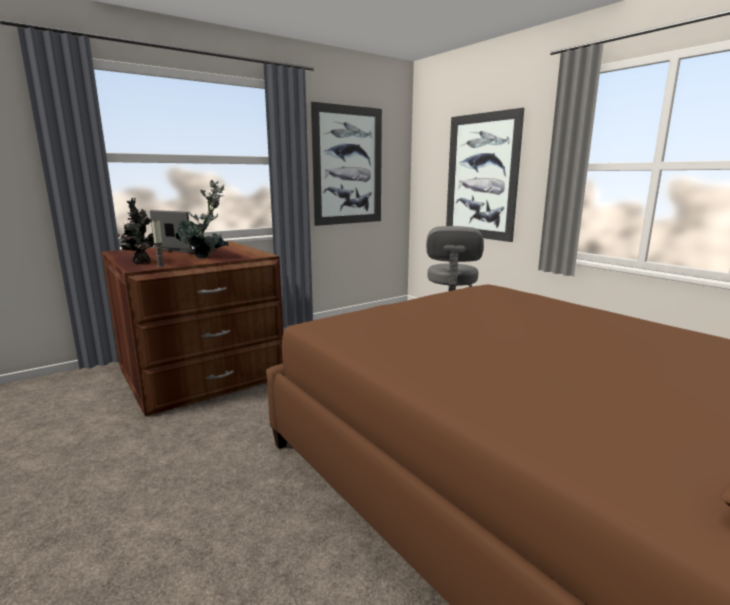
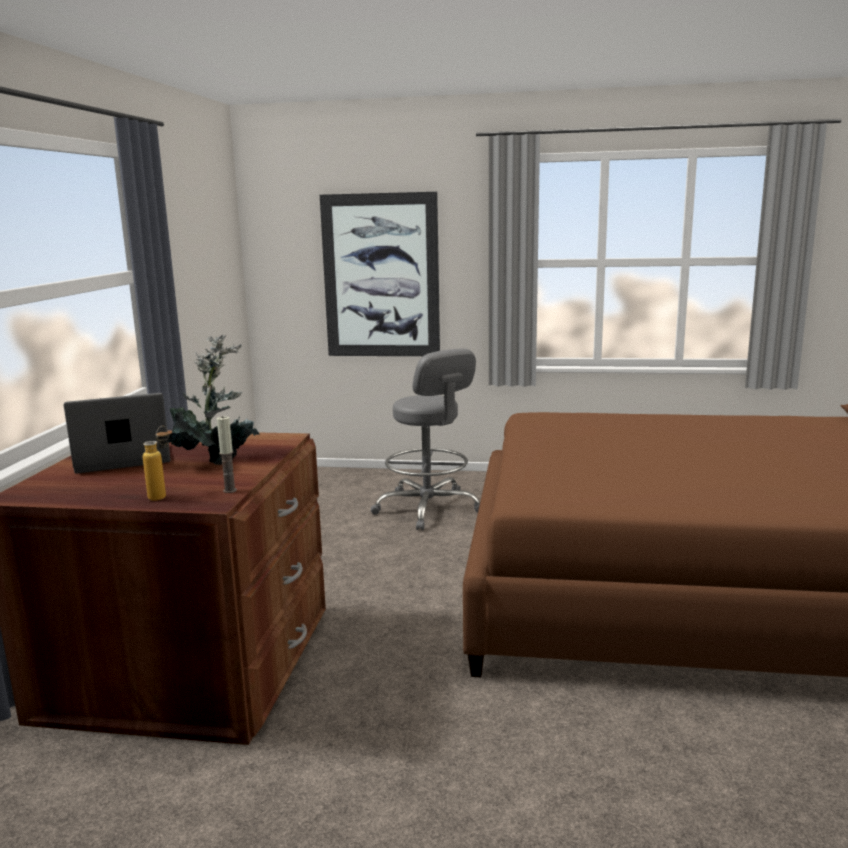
camera: 45 degrees left, 0 degrees up
potted plant [118,198,154,263] -> bottle [143,426,169,501]
picture [311,102,382,226] -> none

